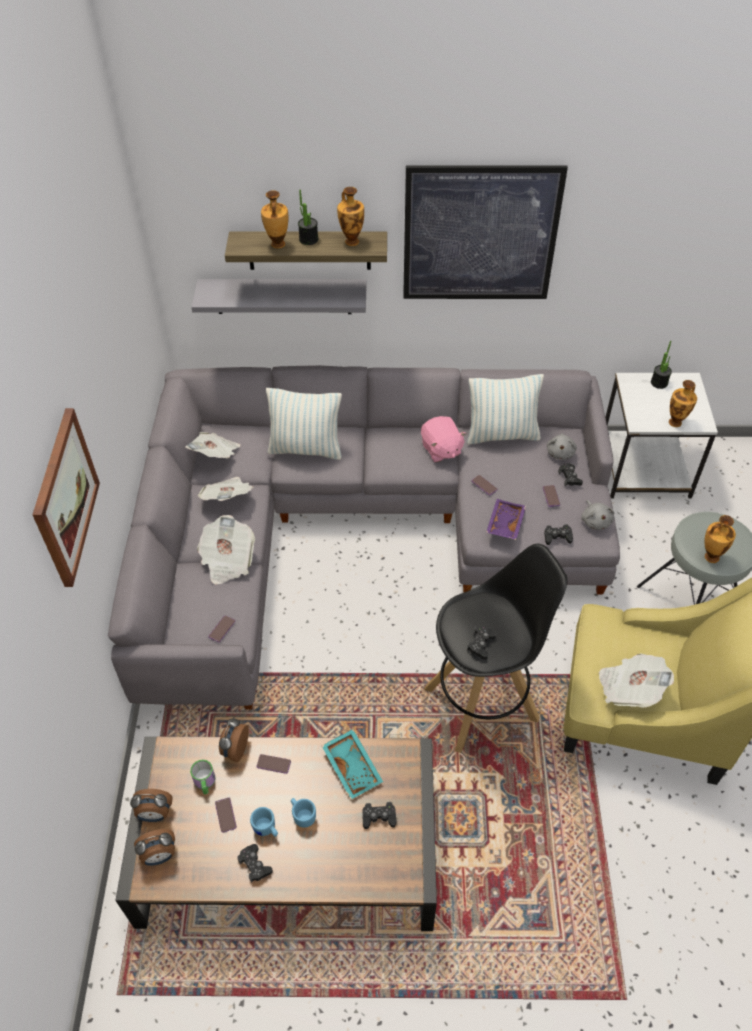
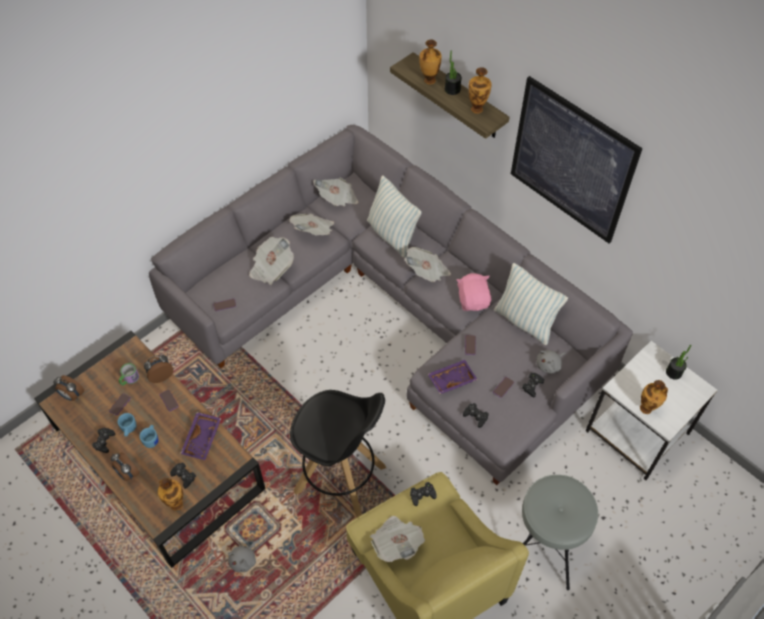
camera: 45 degrees right, 5 degrees up
picture [32,408,100,587] -> none
alarm clock [130,789,173,822] -> alarm clock moved to [111,452,140,481]
grey shelf [191,279,367,314] -> none
turquoise tray [322,729,383,799] -> purple tray [180,412,221,460]
pink plush toy [421,416,467,462] -> pink plush toy turned 150 degrees clockwise [457,273,491,311]
black game controller [467,626,496,660] -> black game controller moved to [410,482,437,506]
grey plush toy [581,500,614,530] -> grey plush toy moved to [228,541,257,572]
vase [705,515,736,563] -> vase moved to [158,478,183,511]
none -> newspaper [404,247,451,282]

